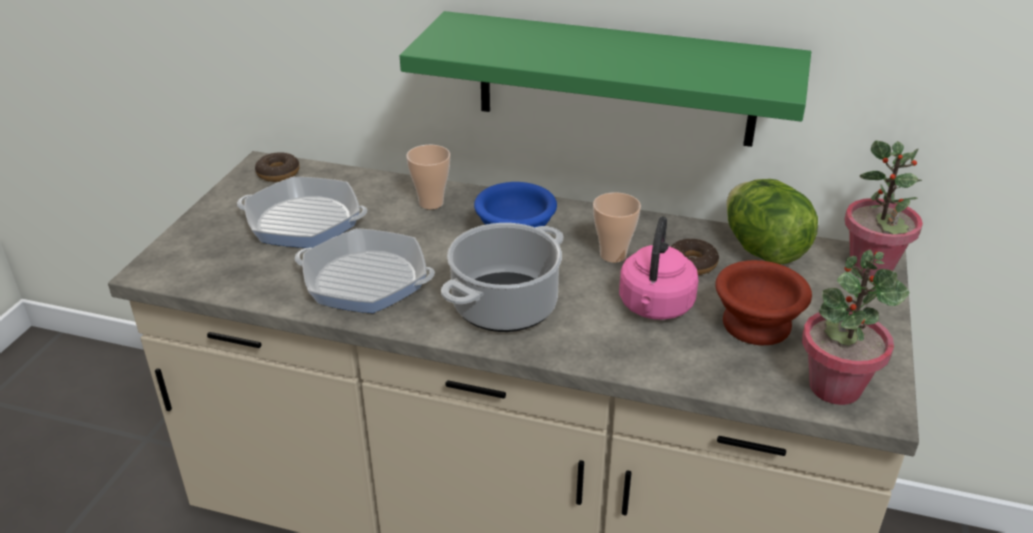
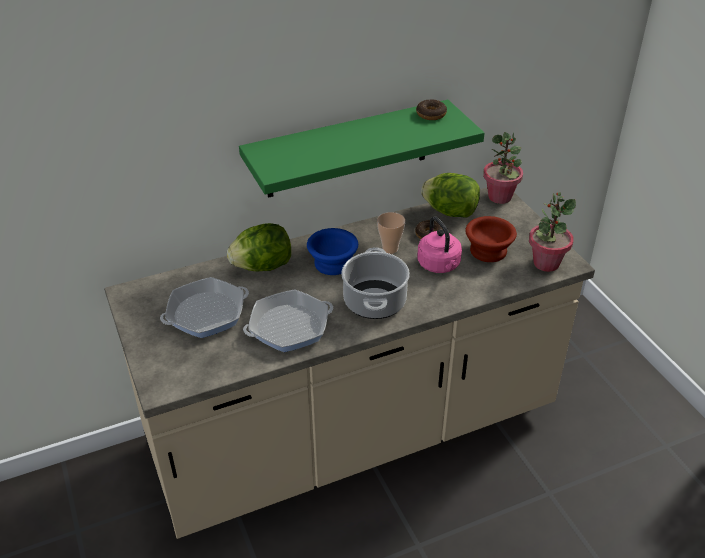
camera: 40 degrees left, 5 degrees up
donut [255,152,300,182] -> donut moved to [416,99,447,120]
cup [406,145,450,209] -> lettuce [227,223,291,271]

